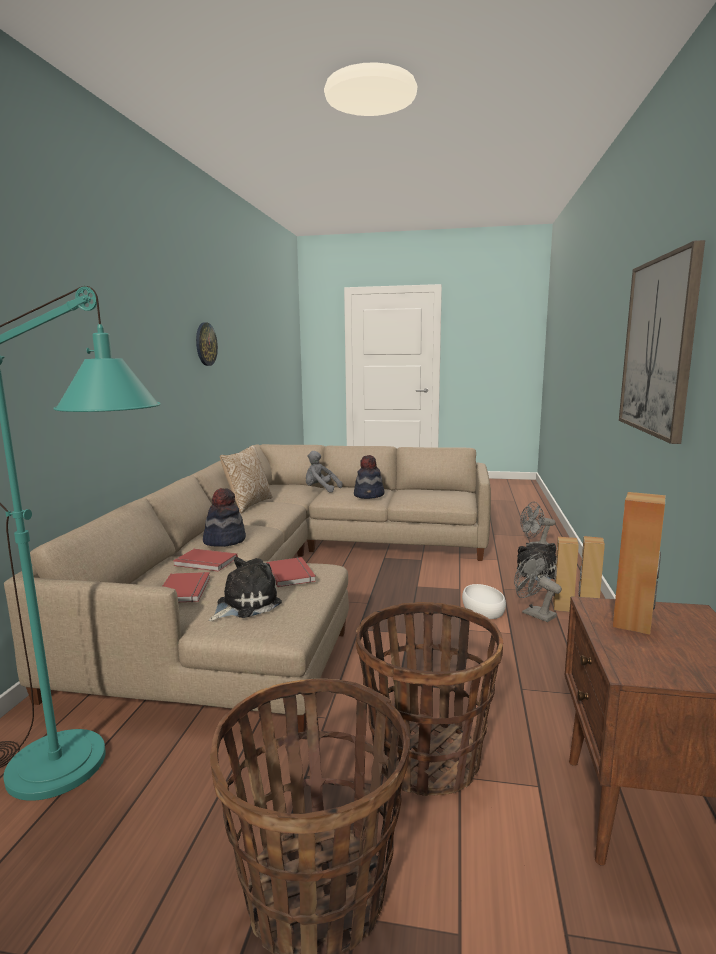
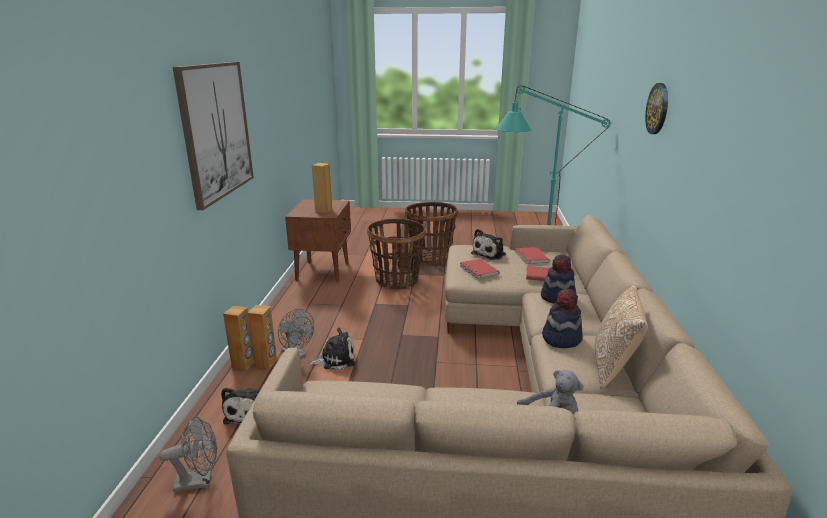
camera: 175 degrees right, 10 degrees up
wall clock [196,322,218,366] -> wall clock moved to [645,83,668,134]
hat [354,455,384,499] -> hat moved to [542,289,583,348]
white bowl [462,584,506,619] -> plush toy [308,328,355,369]

